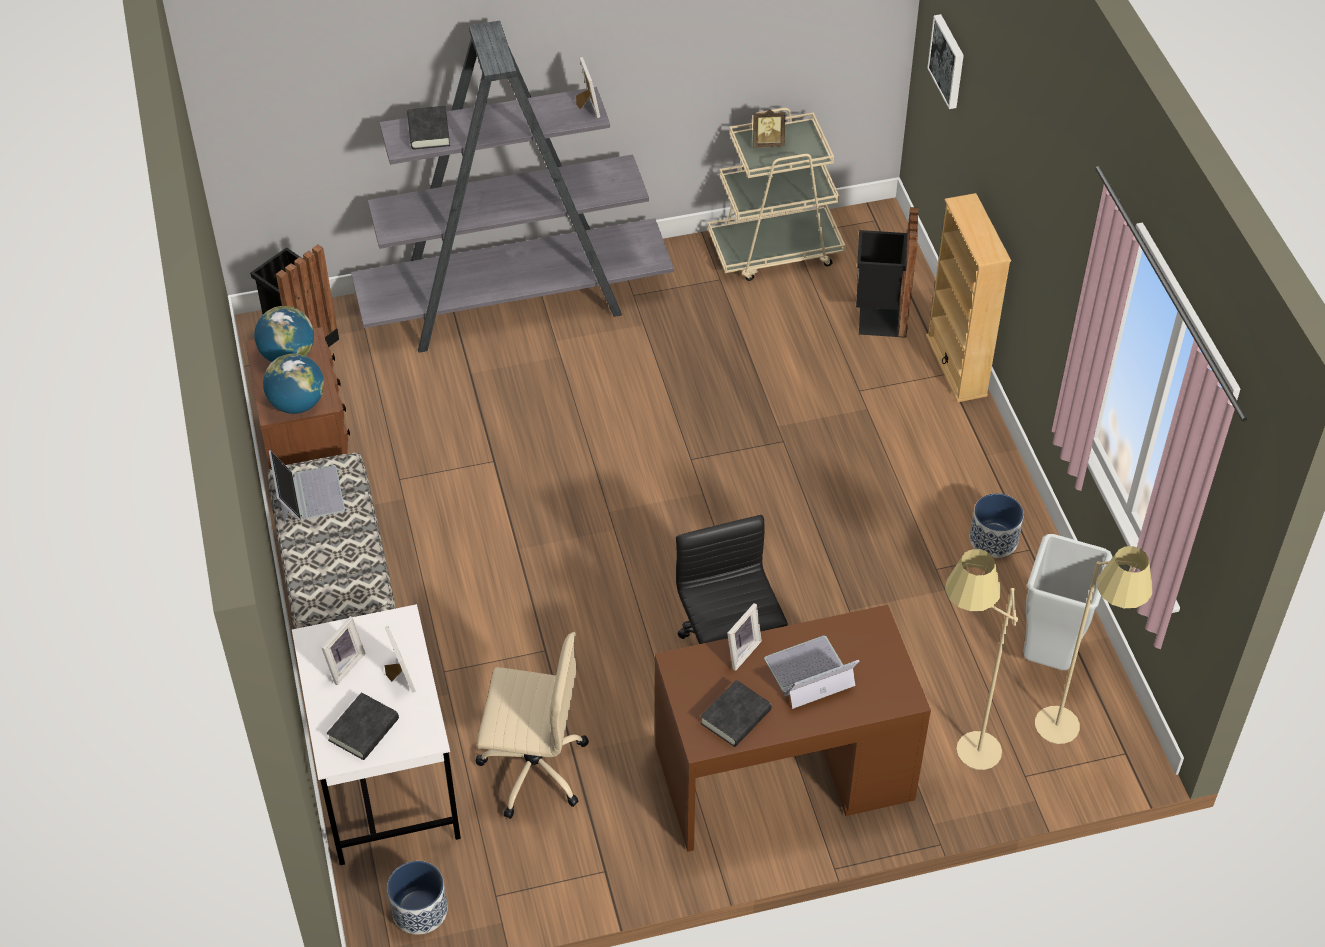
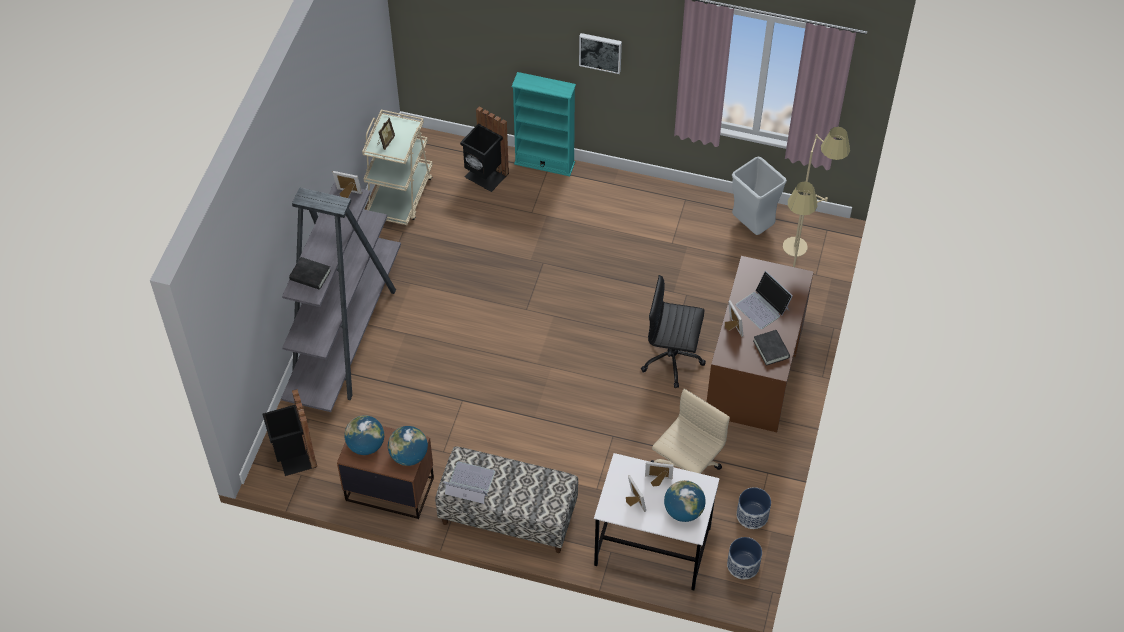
camera: 60 degrees left, 5 degrees up
black book [327,692,399,760] -> globe [664,480,706,522]
laptop [764,636,860,709] -> laptop turned 45 degrees counterclockwise [736,271,793,329]
beige bookcase [926,193,1011,402] -> turquoise bookcase [512,72,576,176]
picture [927,14,964,109] -> picture moved to [579,33,622,74]
planter [970,493,1024,558] -> planter moved to [737,487,771,529]

